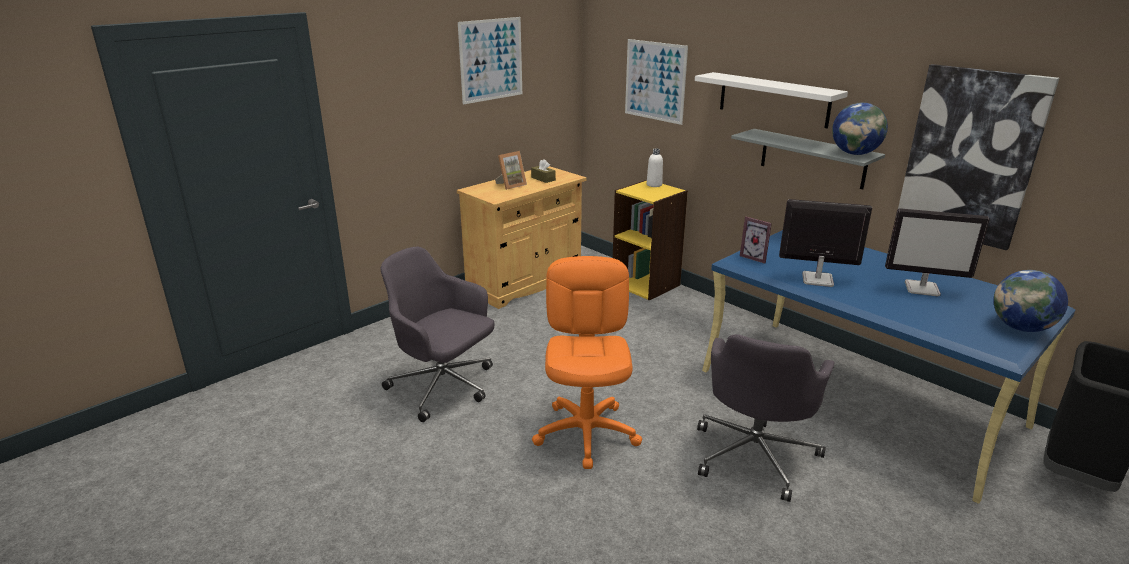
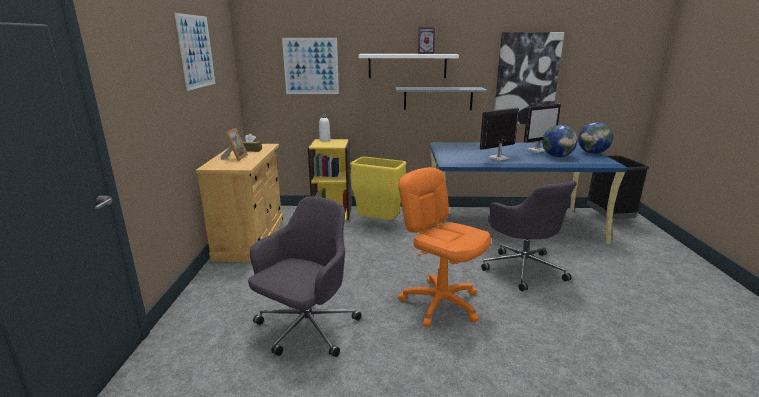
camera: 45 degrees left, 5 degrees down
grey office chair [381,247,494,422] -> grey office chair turned 135 degrees clockwise [248,196,362,357]
picture frame [740,217,772,264] -> picture frame moved to [418,27,436,54]
globe [832,103,888,155] -> globe moved to [542,125,577,157]
none -> yellow trash can [350,157,406,220]

